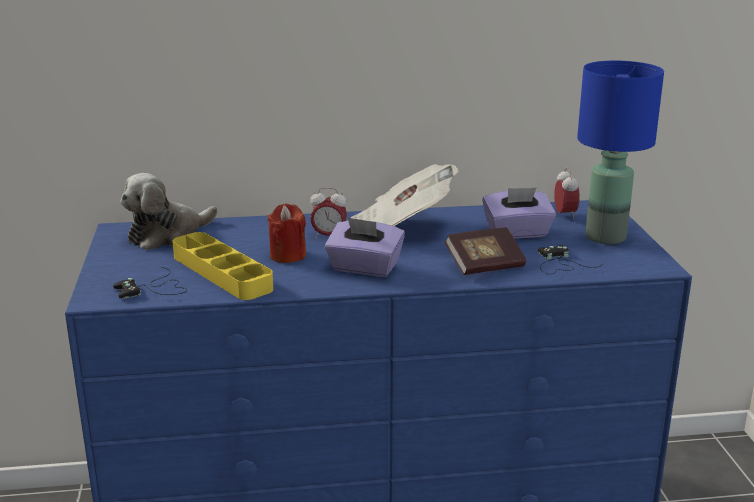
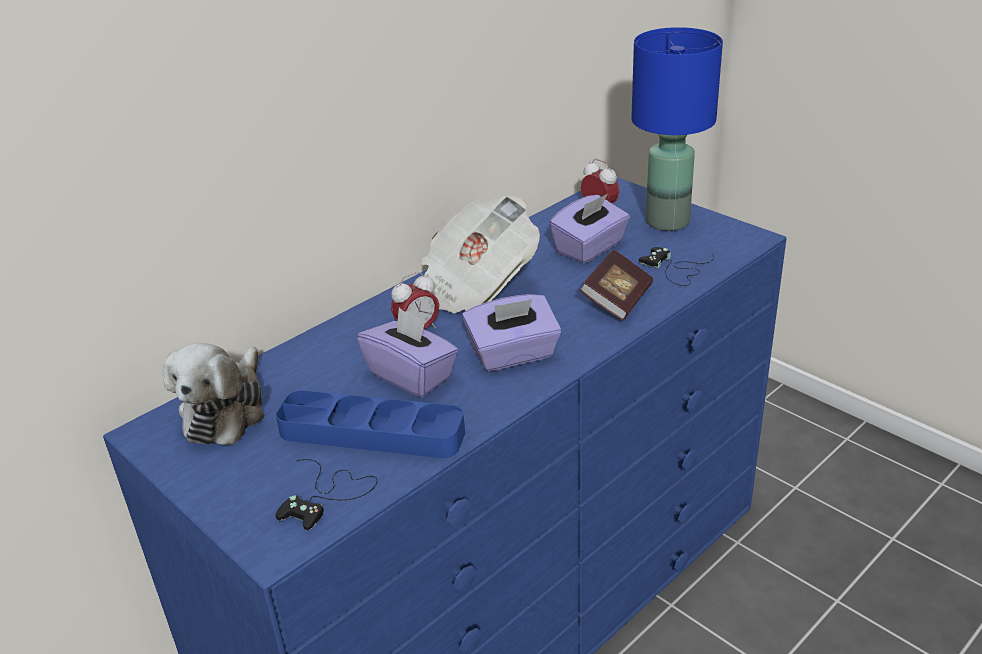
camera: 35 degrees left, 10 degrees up
yellow tray [172,232,273,300] -> blue tray [276,390,465,458]
red candle [267,204,306,263] -> purple tissue box [357,307,459,397]

